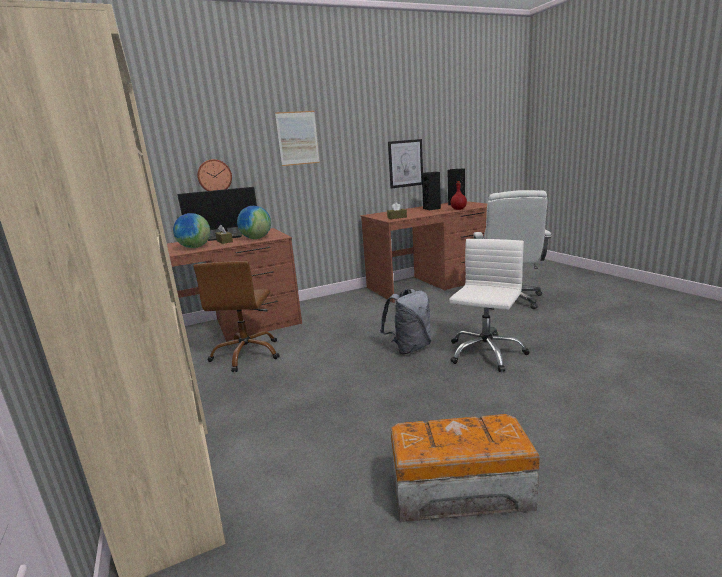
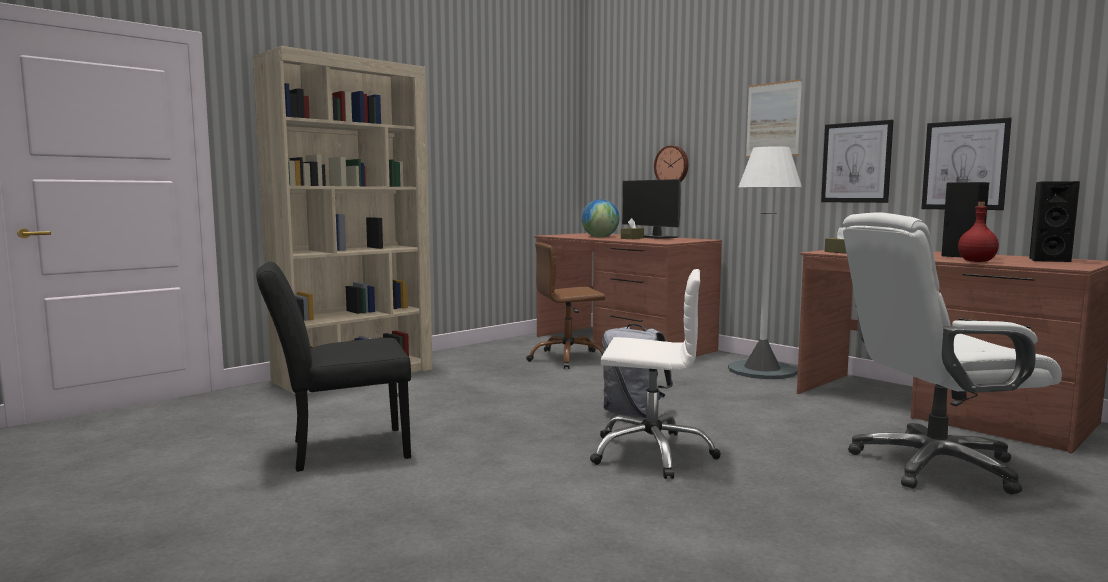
camera: 70 degrees right, 10 degrees down
globe [237,206,271,239] -> none
storage box [391,414,540,522] -> black chair [256,262,411,472]
none -> white floor lamp [728,146,802,379]
none -> picture [821,120,894,203]

